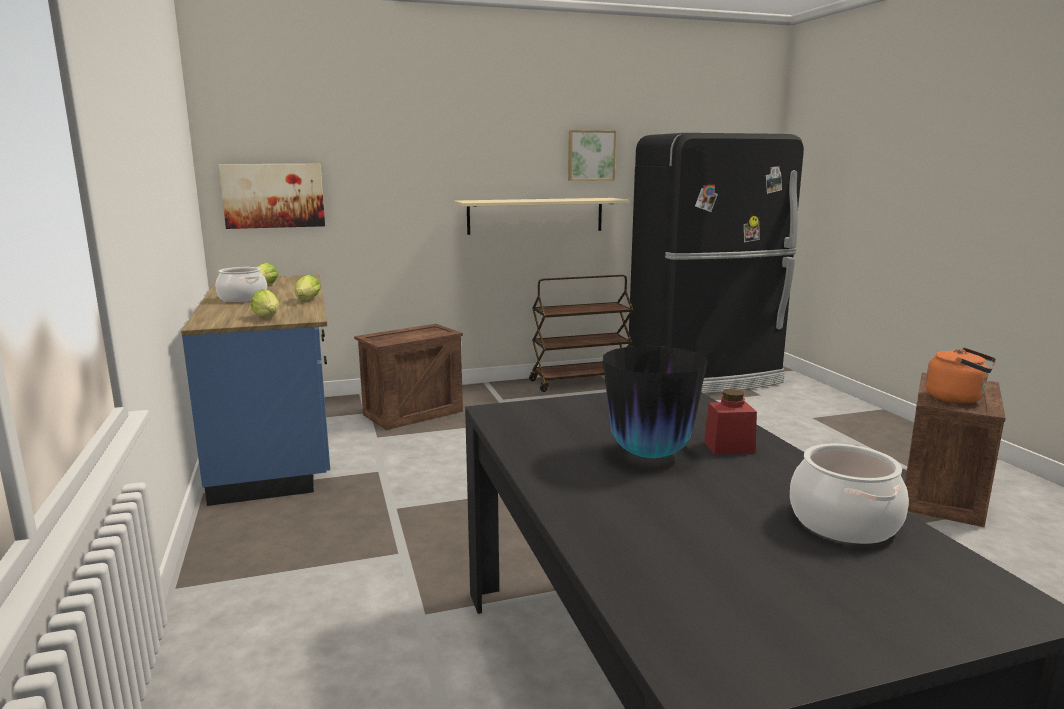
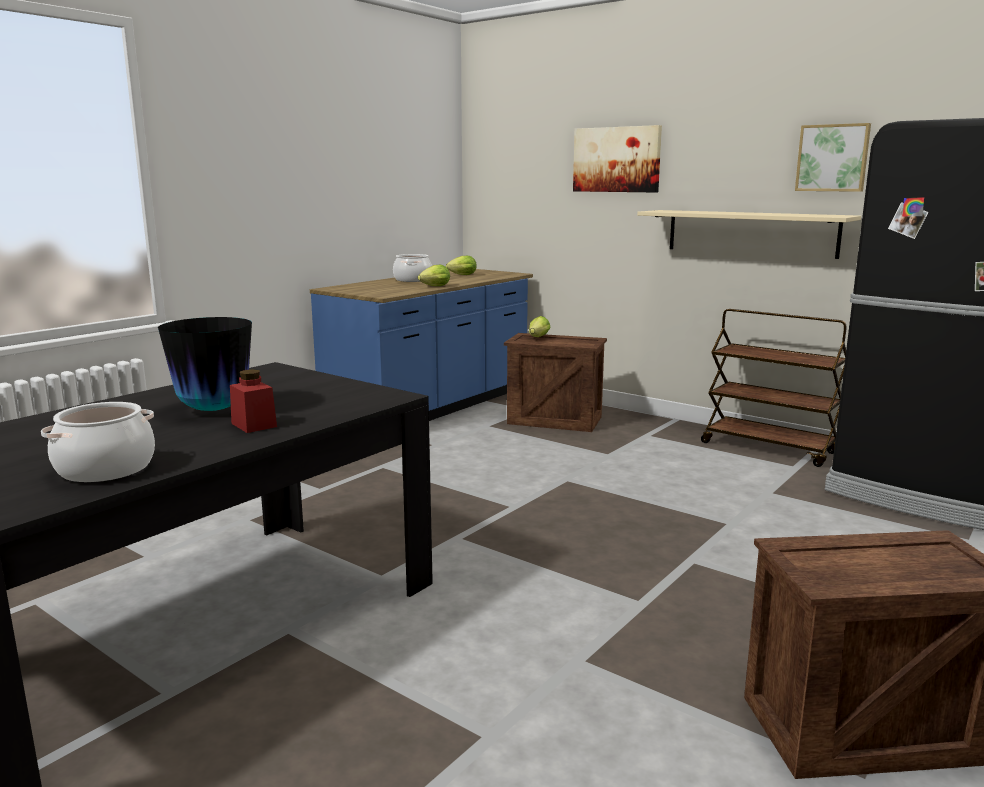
camera: 55 degrees right, 0 degrees up
picture [219,164,325,229] -> picture moved to [573,125,662,193]
lettuce [251,289,280,318] -> lettuce moved to [529,316,551,337]
orange kettle [925,348,996,403] -> none

